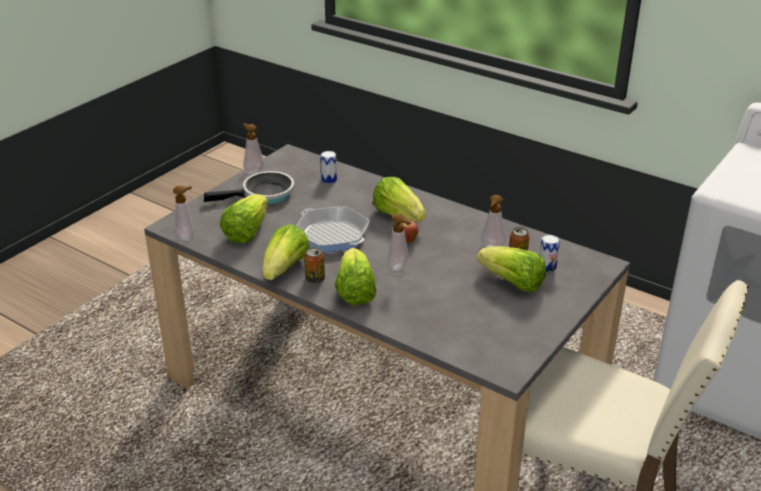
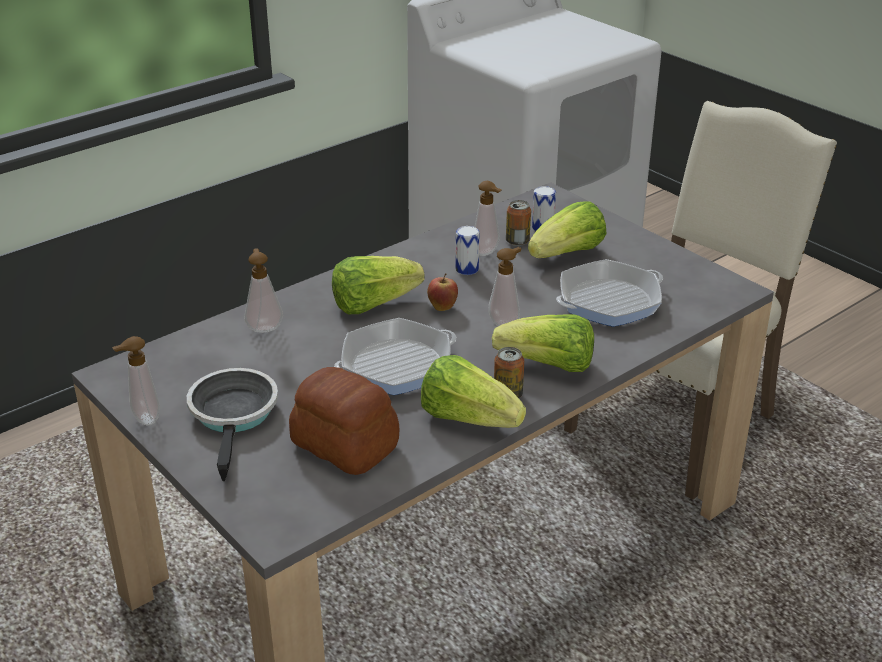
camera: 75 degrees left, 0 degrees up
soap dispenser [173,186,194,241] -> soap dispenser moved to [244,248,283,333]
lettuce [220,194,268,243] -> bread [289,367,399,475]
can [321,151,337,184] -> can moved to [455,226,479,275]
none -> frying pan [556,259,663,327]

